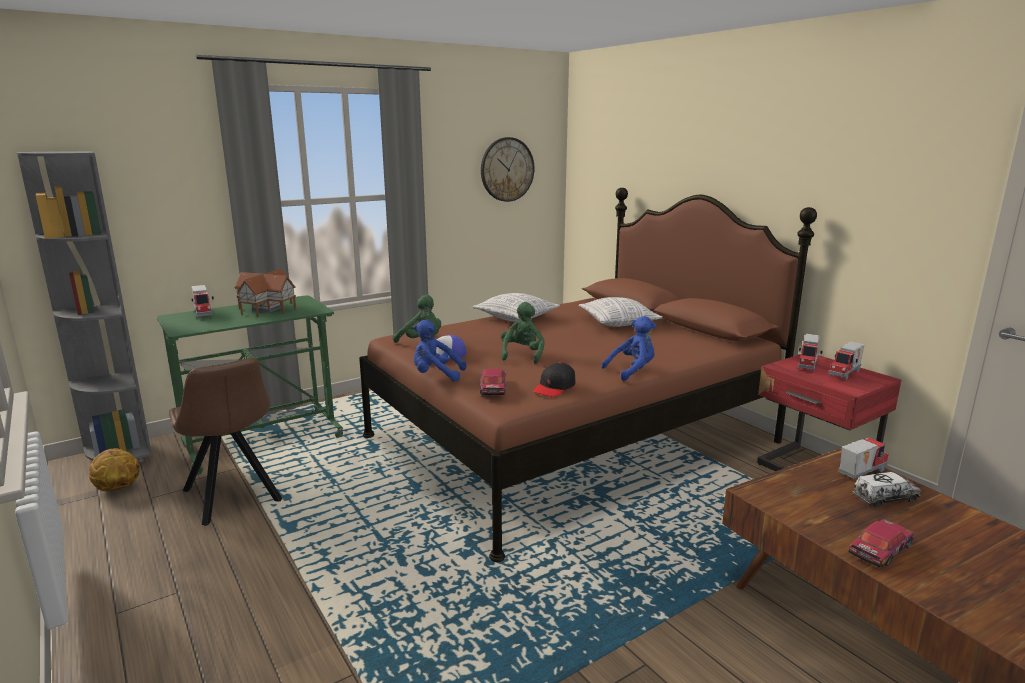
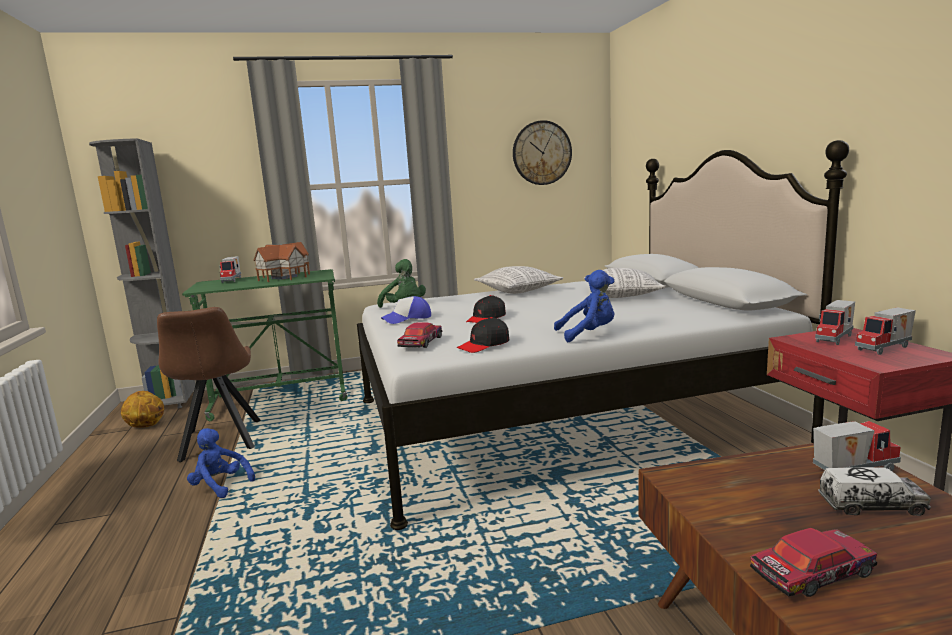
camera: 20 degrees right, 5 degrees down
brown bed [359,188,817,562] -> white bed [357,140,849,530]
blue plush toy [414,320,466,382] -> blue plush toy moved to [187,428,255,498]
green plush toy [501,302,545,364] -> black cap [466,295,506,323]

